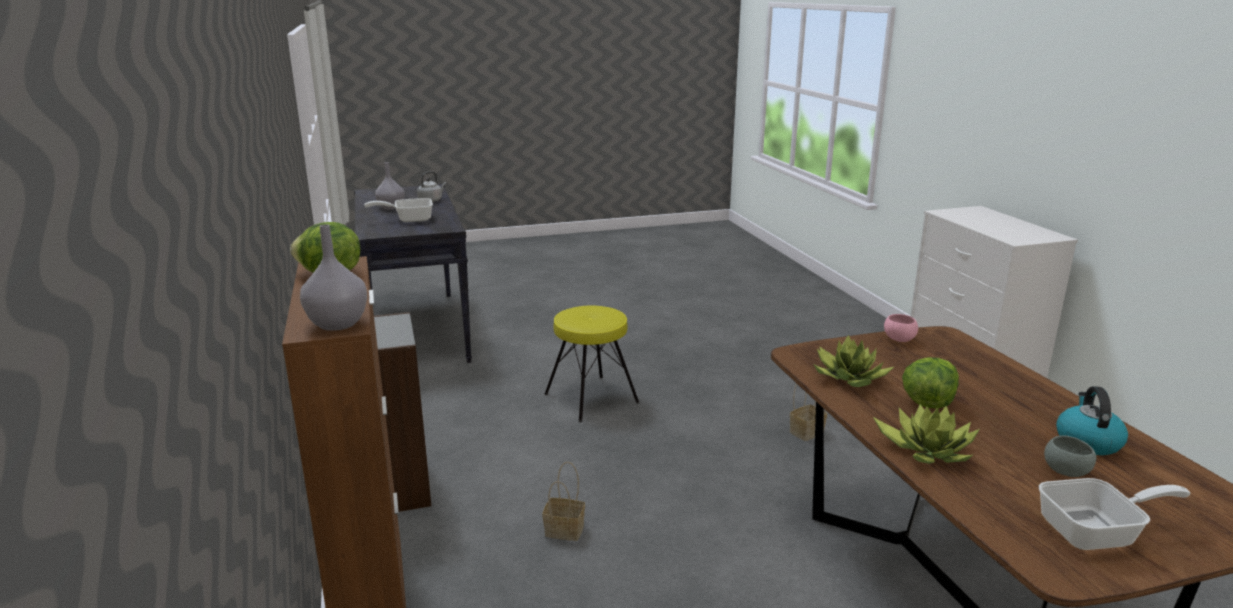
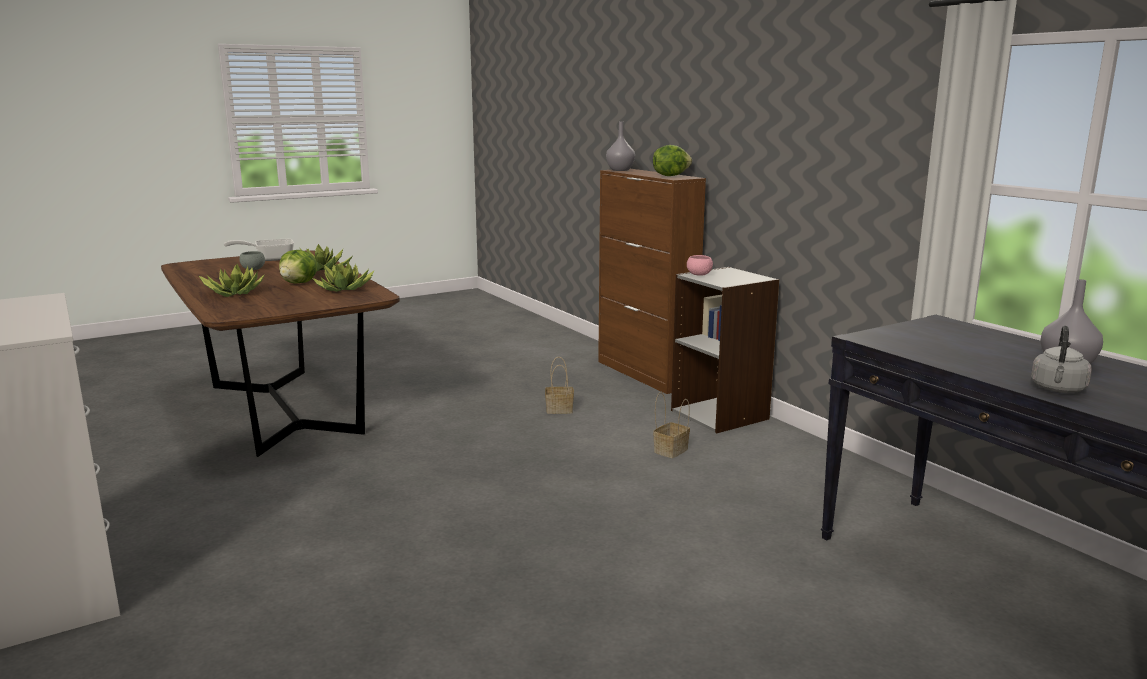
camera: 165 degrees right, 5 degrees down
frying pan [364,198,433,223] -> none
yellow stool [544,305,639,422] -> none
basket [790,383,827,441] -> basket moved to [653,392,690,458]
pink bowl [884,314,918,342] -> pink bowl moved to [687,255,713,276]
kettle [1056,386,1128,455] -> none
none -> potted plant [198,264,265,297]

